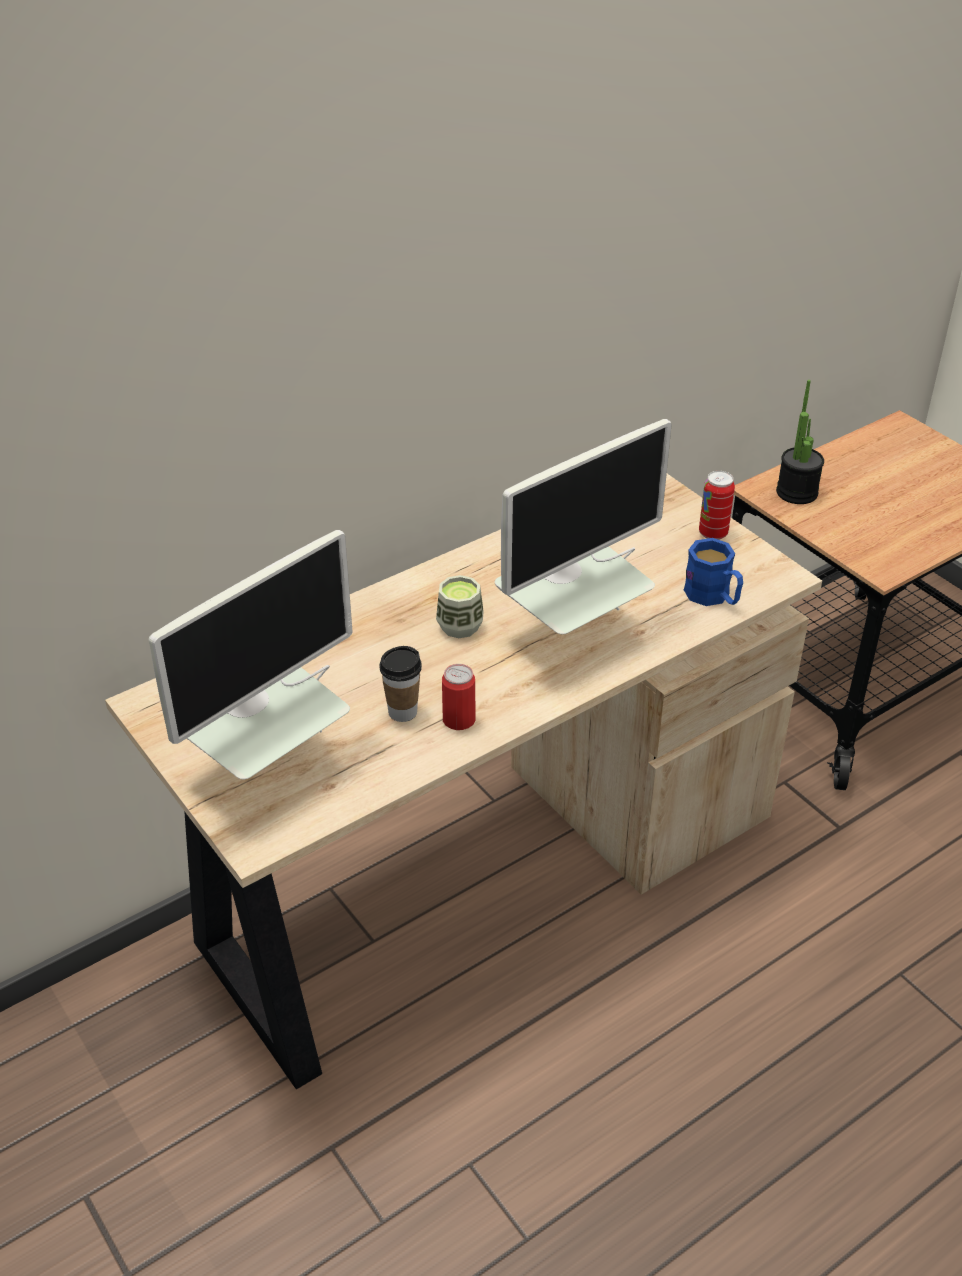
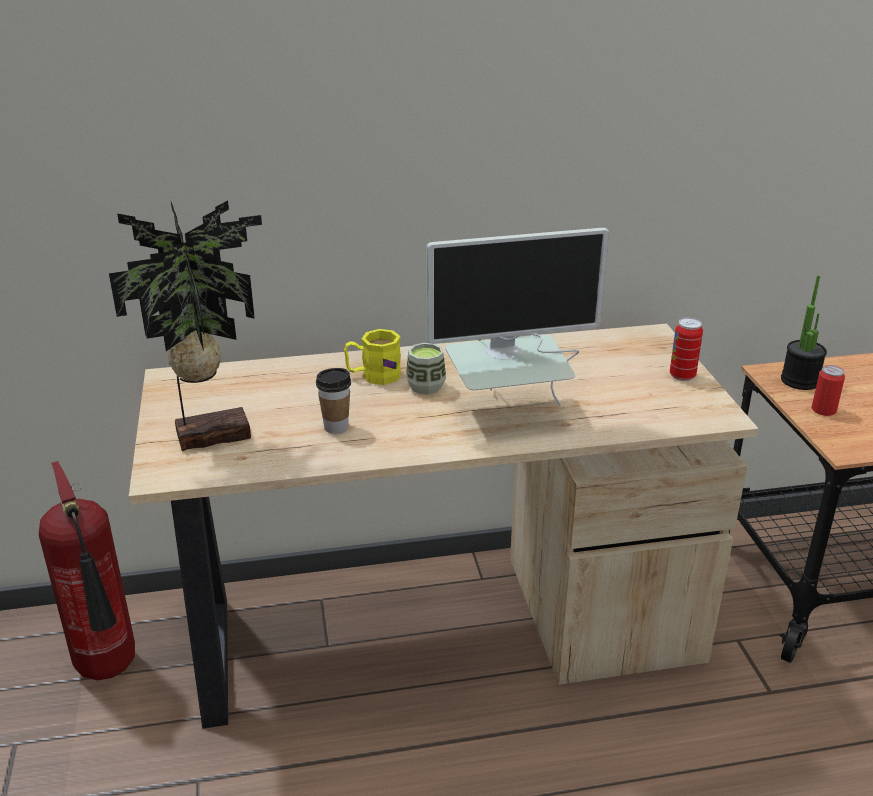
camera: 25 degrees right, 10 degrees down
monitor [149,530,352,779] -> potted plant [109,200,262,451]
can [442,664,476,730] -> can moved to [811,365,845,416]
blue mug [684,538,743,606] -> none
none -> fire extinguisher [39,461,135,680]
none -> yellow mug [344,329,401,385]

